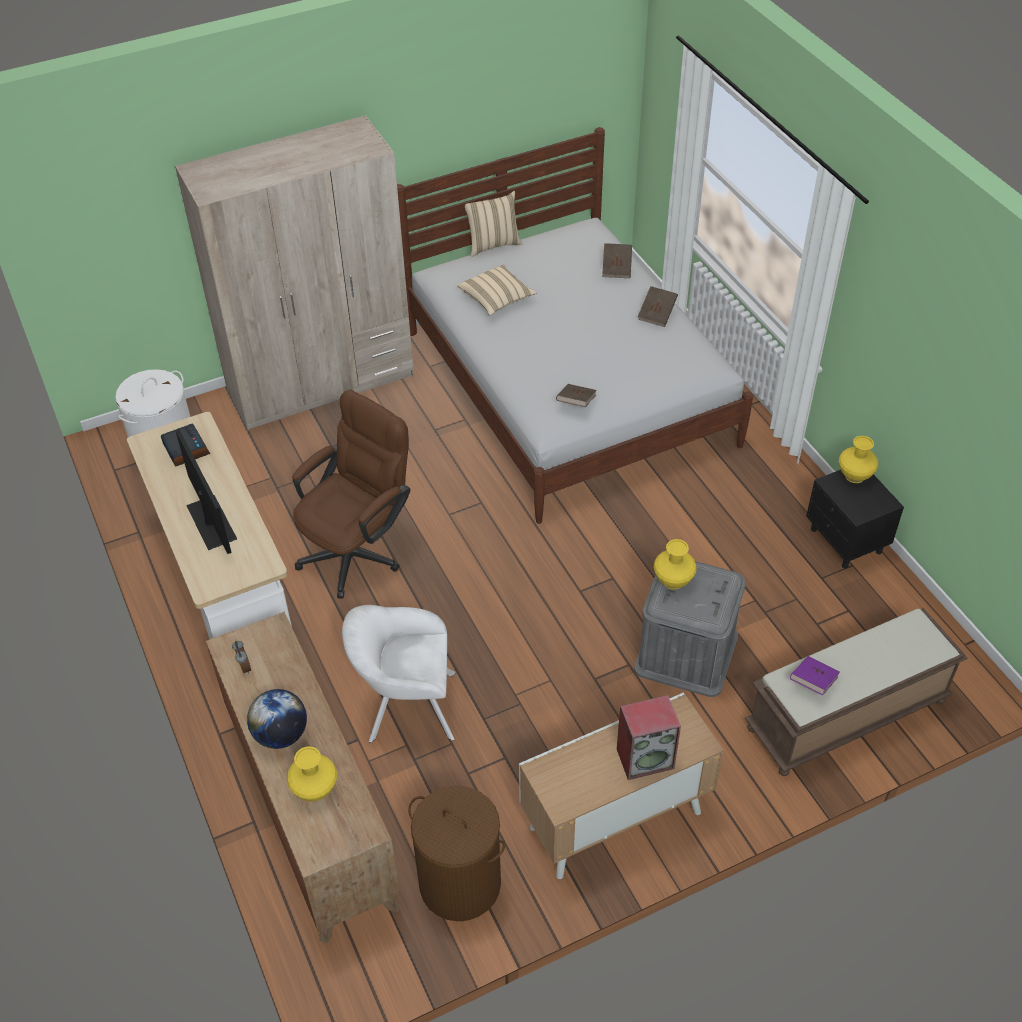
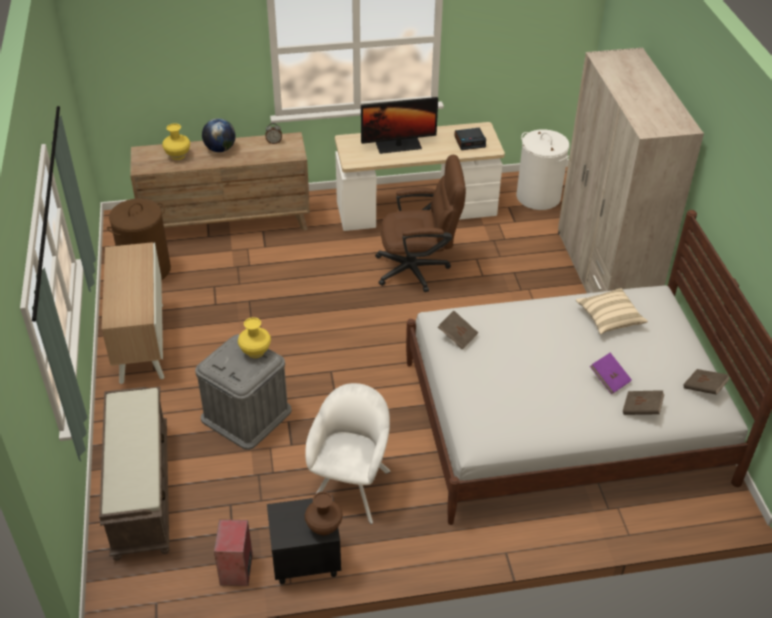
camera: 105 degrees right, 5 degrees down
brown office chair [292,390,410,598] -> brown office chair turned 60 degrees counterclockwise [375,155,466,292]
white armchair [342,605,455,743] -> white armchair moved to [305,383,391,524]
beige pillow [465,191,522,257] -> none
speaker [617,695,681,780] -> speaker moved to [214,519,253,586]
brown book [638,286,678,327] -> brown book moved to [684,369,730,395]
purple book [790,656,840,695] -> purple book moved to [590,353,632,395]
yellow vase [839,436,878,483] -> brown vase [304,491,343,536]

